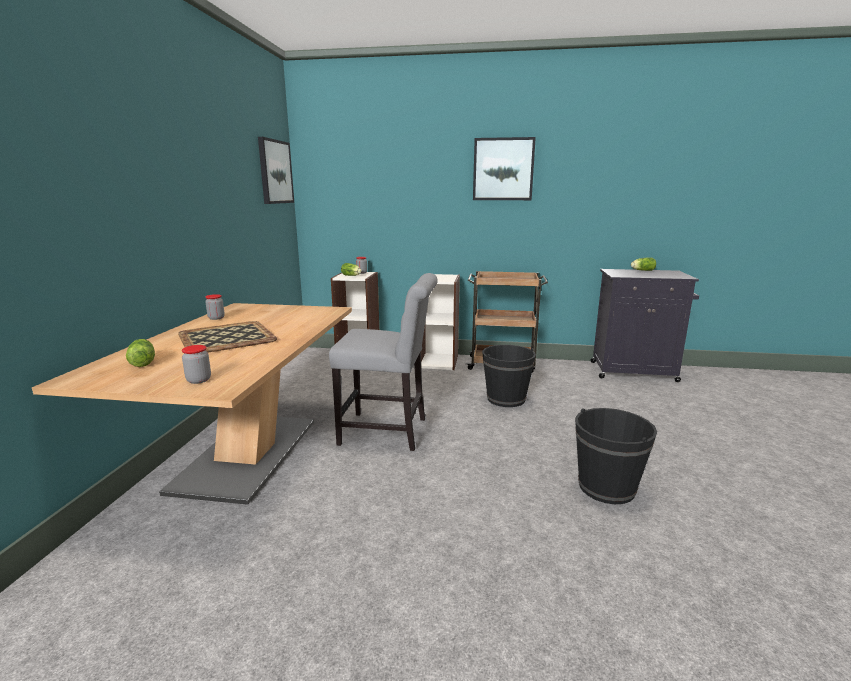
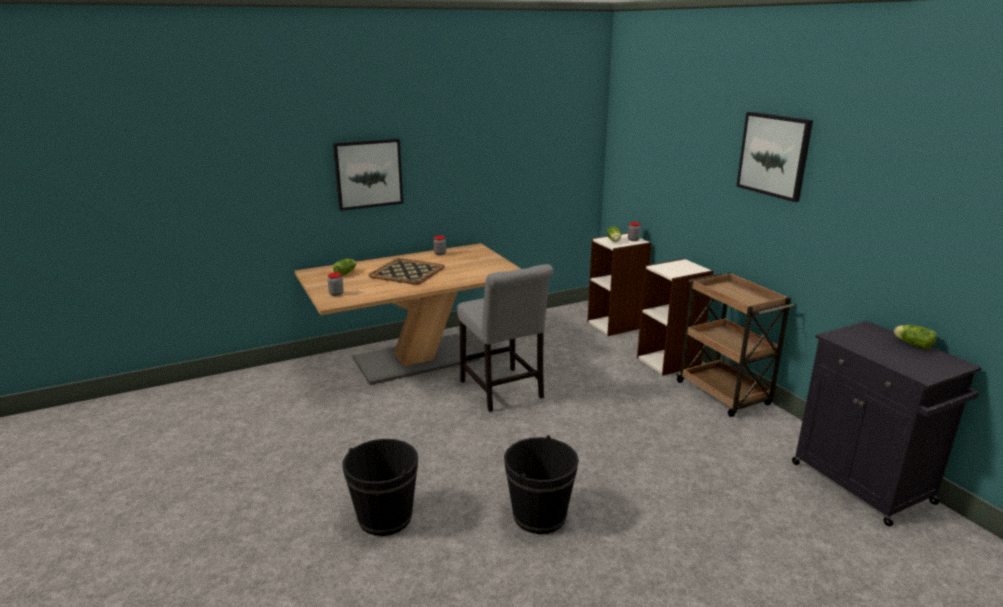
camera: 55 degrees right, 5 degrees up
picture [258,137,294,204] -> picture moved to [333,138,403,211]
black bucket [482,345,536,407] -> black bucket moved to [343,439,418,536]

